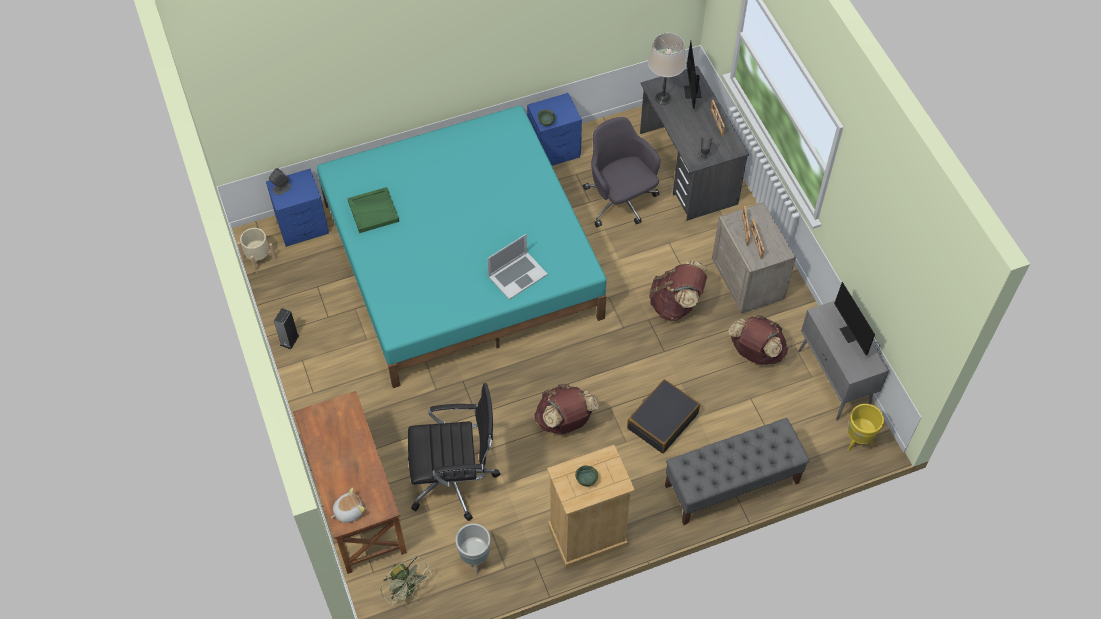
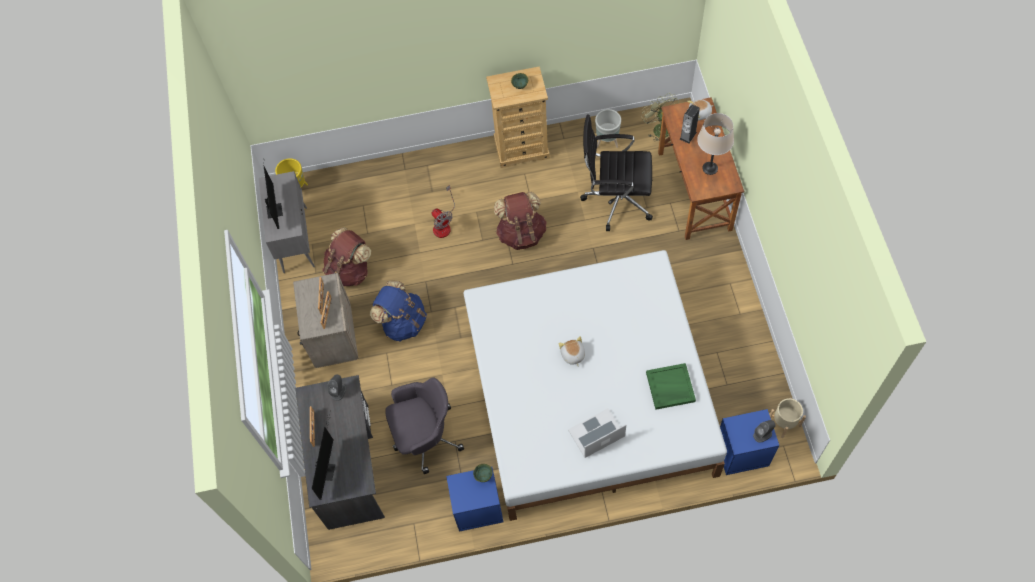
camera: 165 degrees left, 5 degrees up
speaker [274,308,300,350] -> speaker moved to [680,104,700,144]
turquoise bed [317,106,607,388] -> white bed [464,250,727,521]
laptop [487,234,548,300] -> laptop moved to [568,408,626,458]
grey office chair [583,117,661,227] -> grey office chair turned 90 degrees counterclockwise [385,377,464,474]
black suitcase [627,379,700,454] -> fan [432,185,455,238]
beige table lamp [648,33,686,105] -> beige table lamp moved to [697,113,734,175]
brown backpack [649,260,707,321] -> blue backpack [370,281,427,341]
grey bench [665,418,810,525] -> none
none -> plush toy [559,336,585,366]

